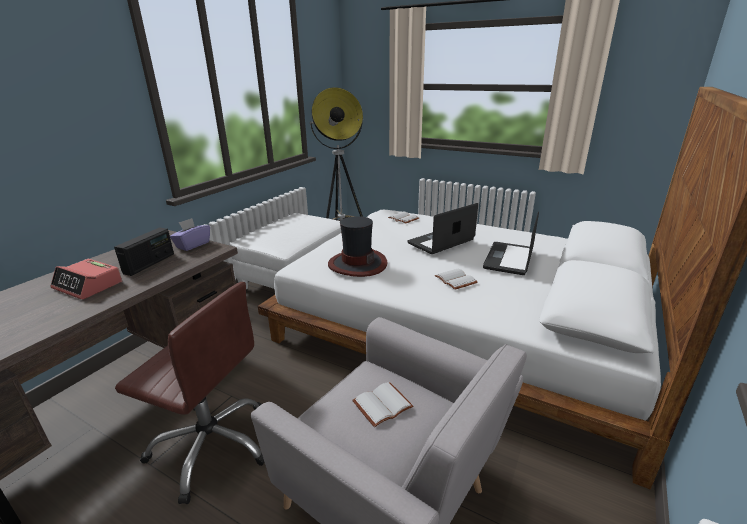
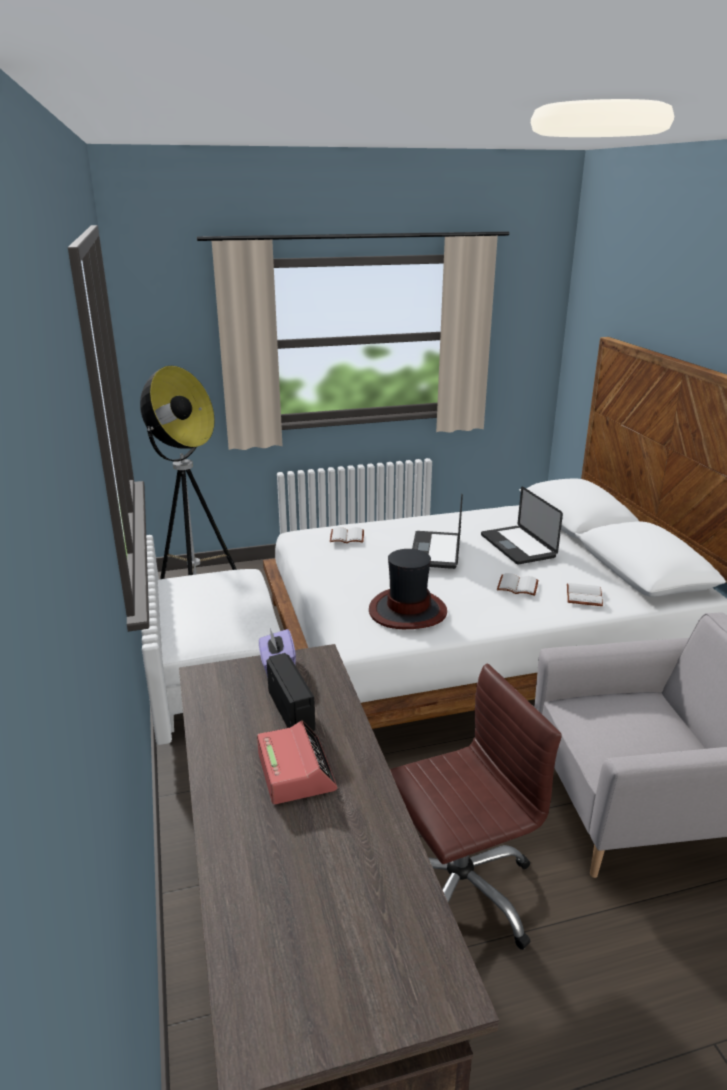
camera: 45 degrees left, 0 degrees up
alarm clock [50,259,122,300] -> alarm clock turned 90 degrees counterclockwise [257,720,338,805]
white book [352,382,414,427] -> white book moved to [567,583,603,606]

